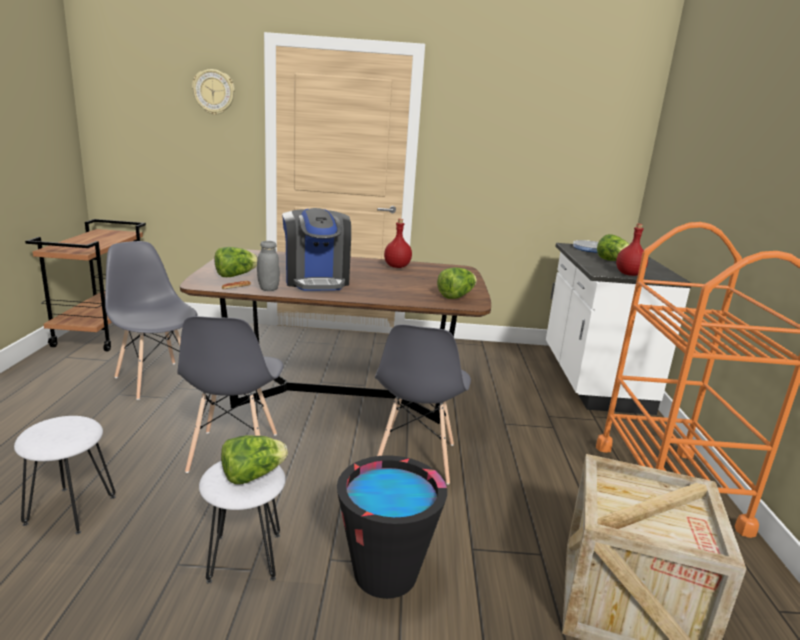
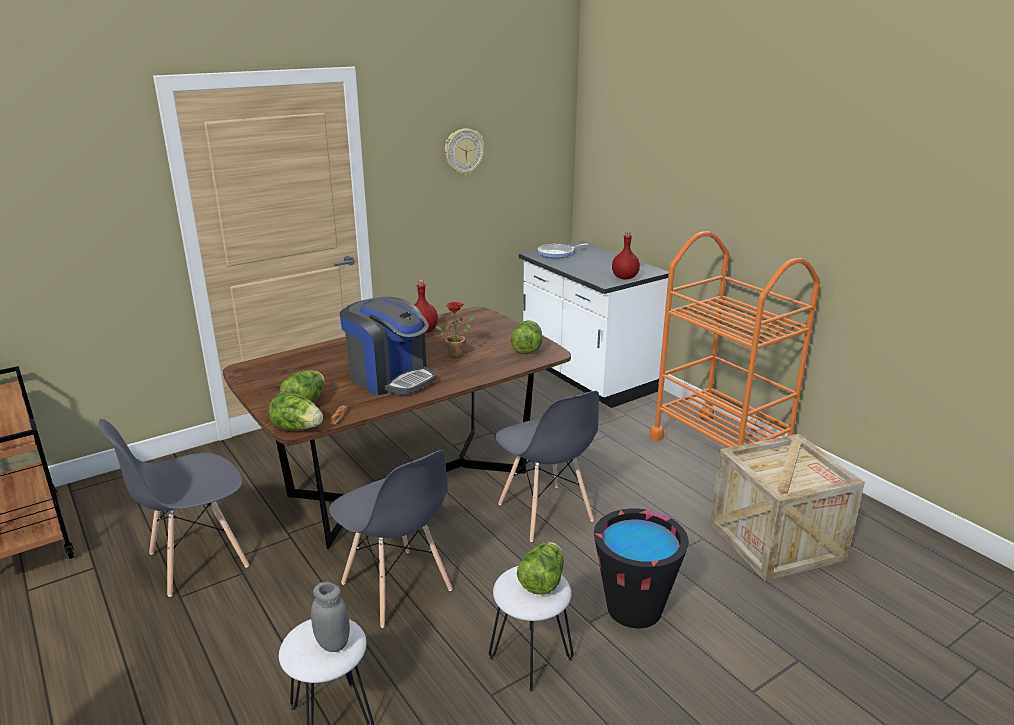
camera: 35 degrees left, 5 degrees up
grey chair [105,241,197,400] -> grey chair turned 45 degrees counterclockwise [98,419,249,597]
wall clock [192,69,235,115] -> wall clock moved to [445,128,484,176]
grey jar [257,241,280,291] -> grey jar moved to [311,582,350,652]
lettuce [597,234,629,261] -> lettuce moved to [269,391,323,430]
none -> potted plant [435,302,475,358]

